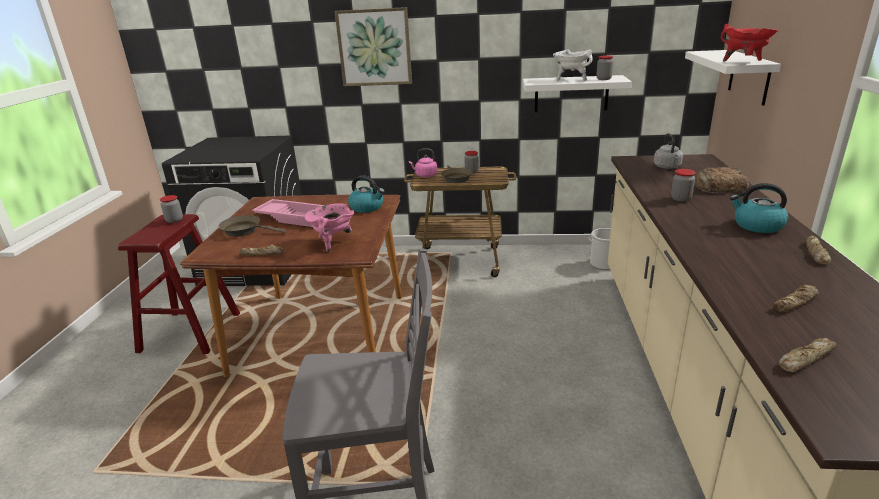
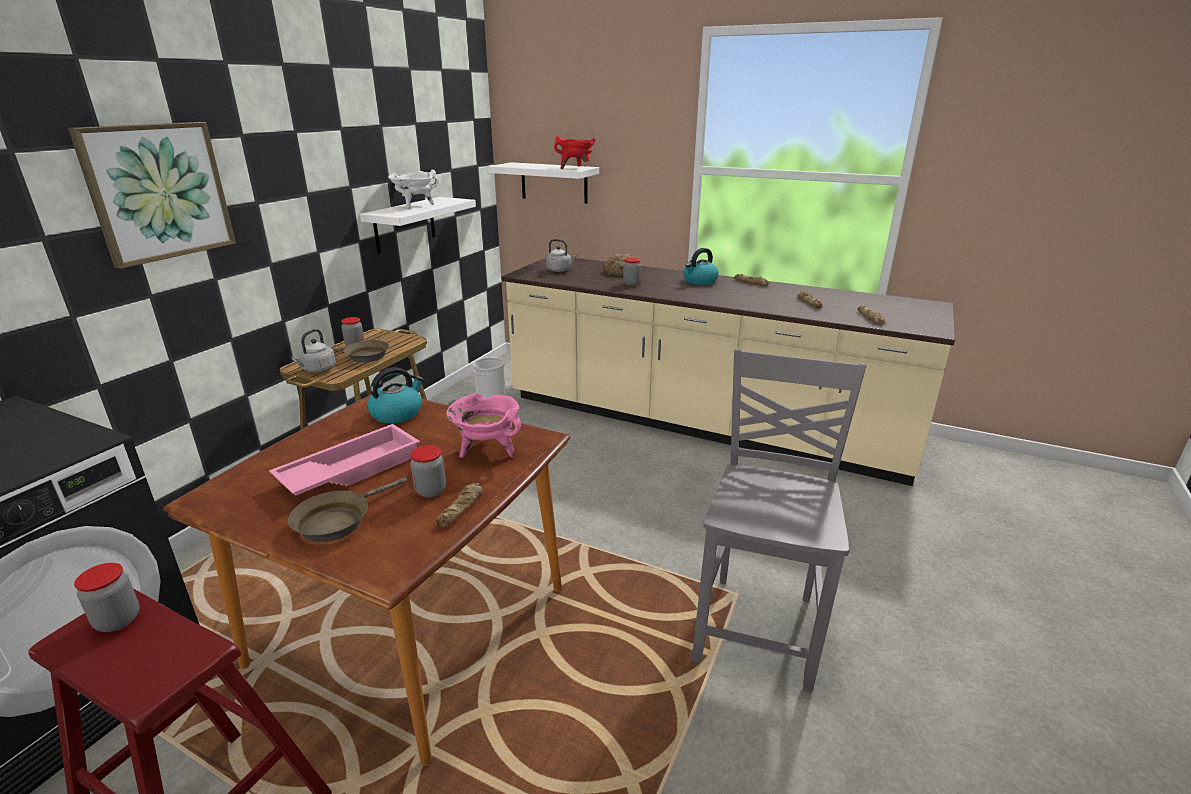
camera: 70 degrees left, 0 degrees up
pink kettle [409,149,438,177] -> grey kettle [291,329,336,372]
jar [596,55,613,80] -> jar moved to [410,445,446,498]

